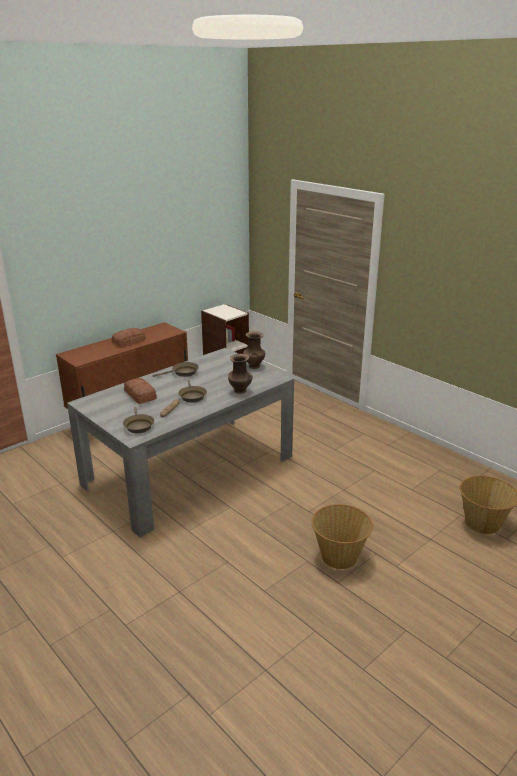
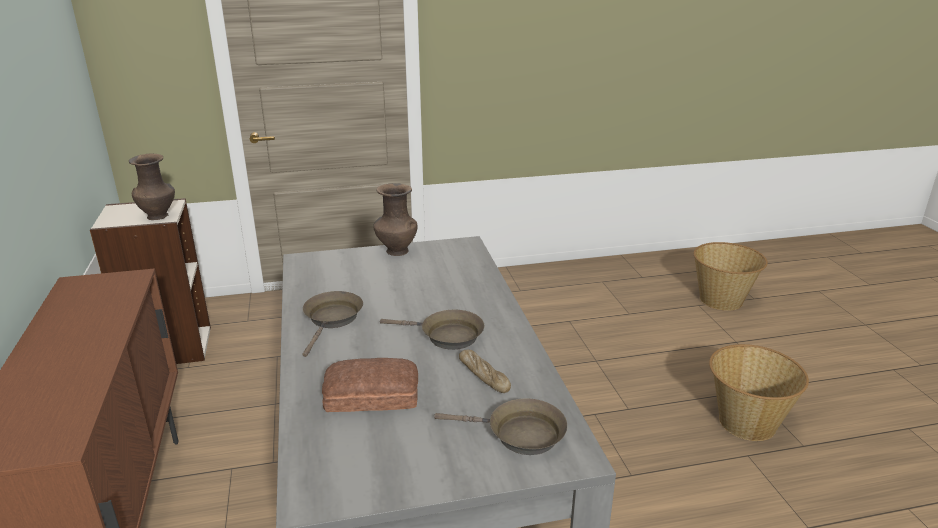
camera: 60 degrees left, 0 degrees up
bread [112,328,146,347] -> none
brown vase [228,354,253,394] -> brown vase moved to [129,153,175,220]

